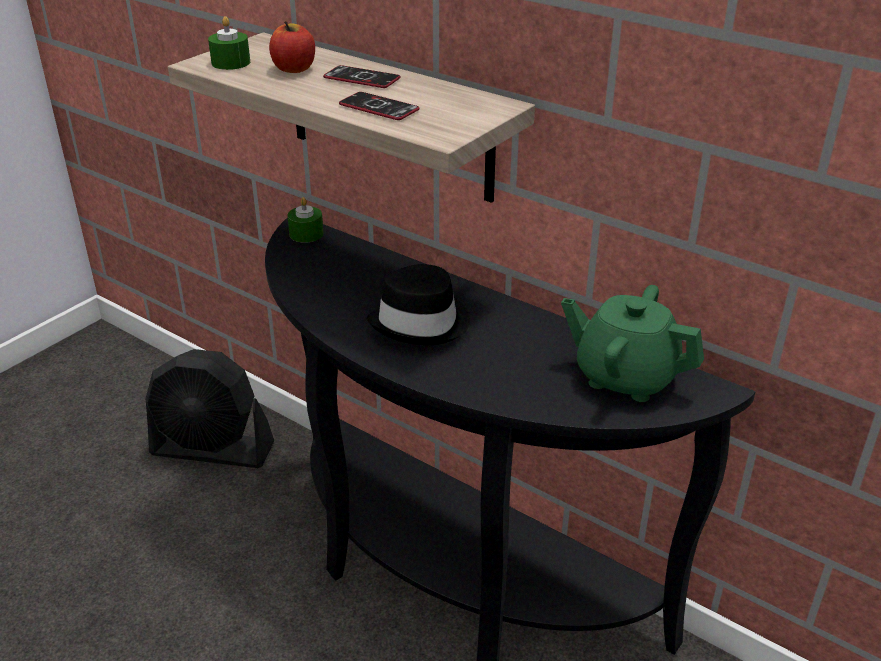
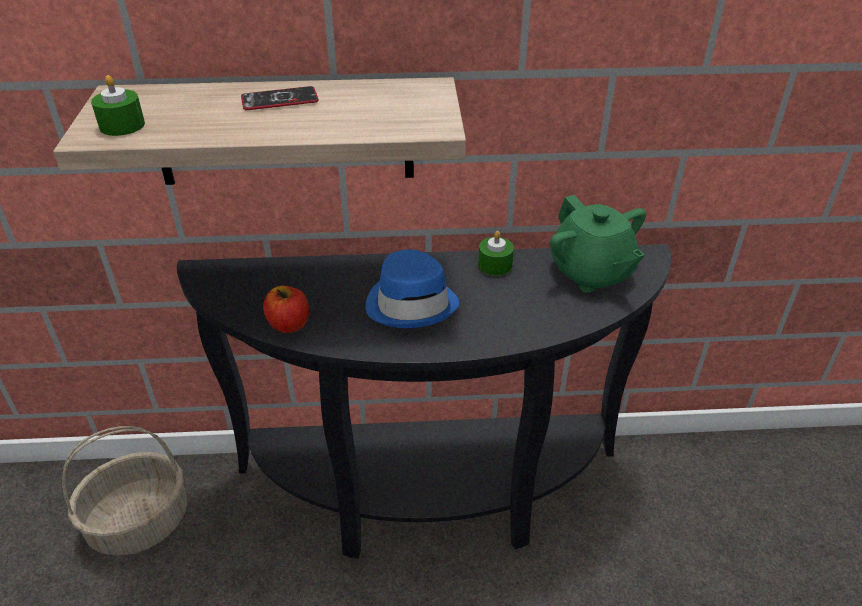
camera: 40 degrees left, 5 degrees up
black fan [145,349,274,468] -> basket [62,426,187,555]
apple [269,21,315,73] -> apple moved to [263,286,309,333]
green candle [287,197,324,243] -> green candle moved to [478,231,514,276]
phone [339,92,420,120] -> none
black hat [367,264,470,345] -> blue hat [365,250,459,328]
green teapot [561,285,704,402] -> green teapot turned 105 degrees counterclockwise [550,195,646,293]

